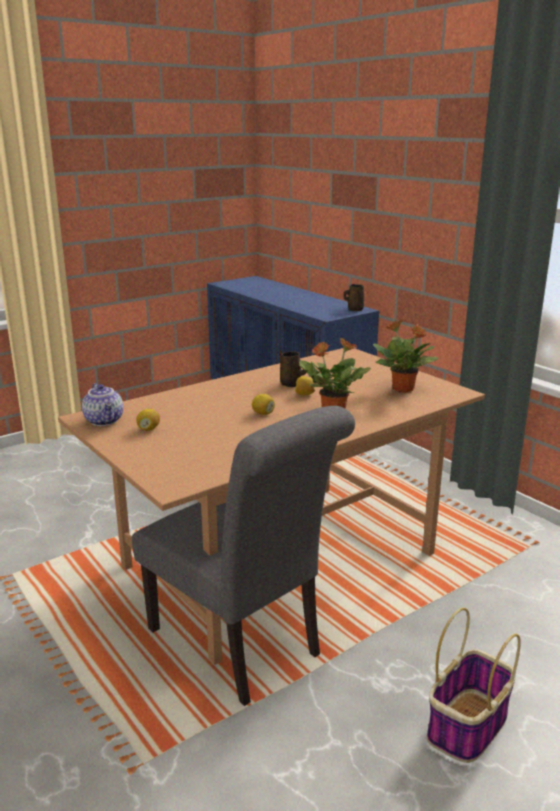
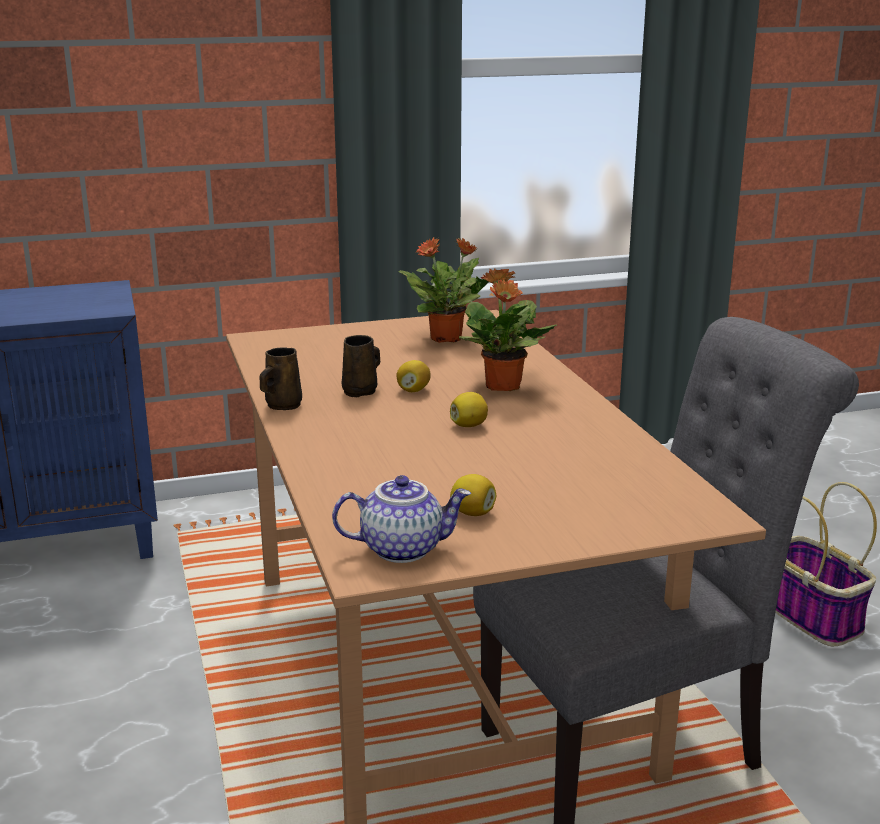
camera: 70 degrees left, 0 degrees up
brown mug [344,284,364,311] -> brown mug moved to [260,347,302,410]

